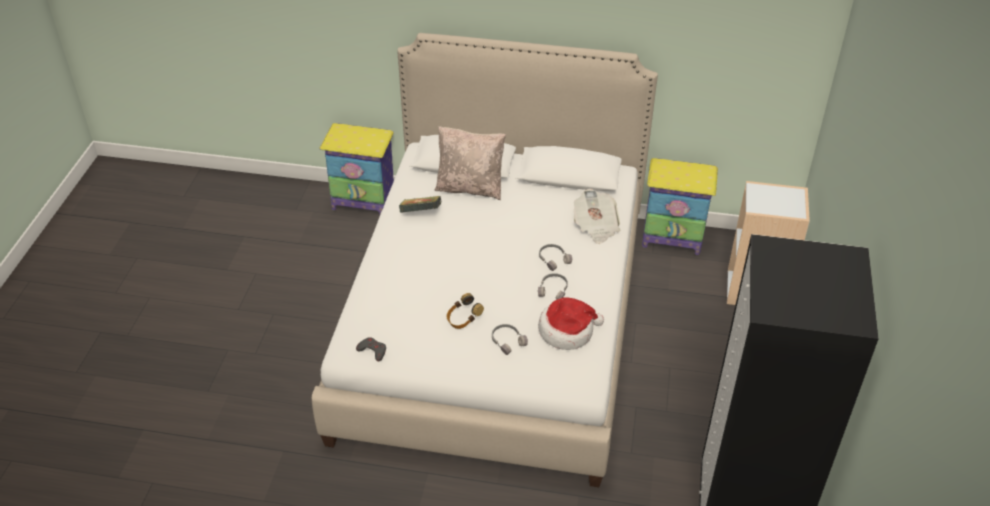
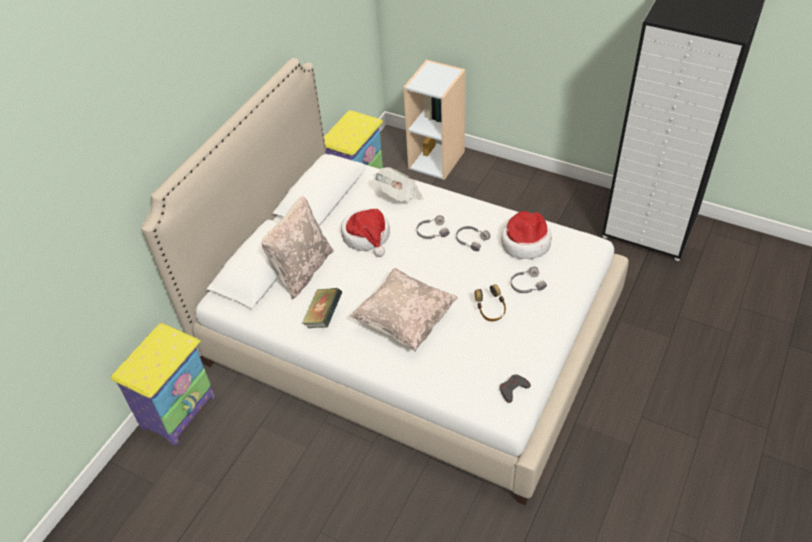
camera: 70 degrees left, 5 degrees up
none -> hat [341,208,390,257]
none -> beige pillow [351,268,458,352]

